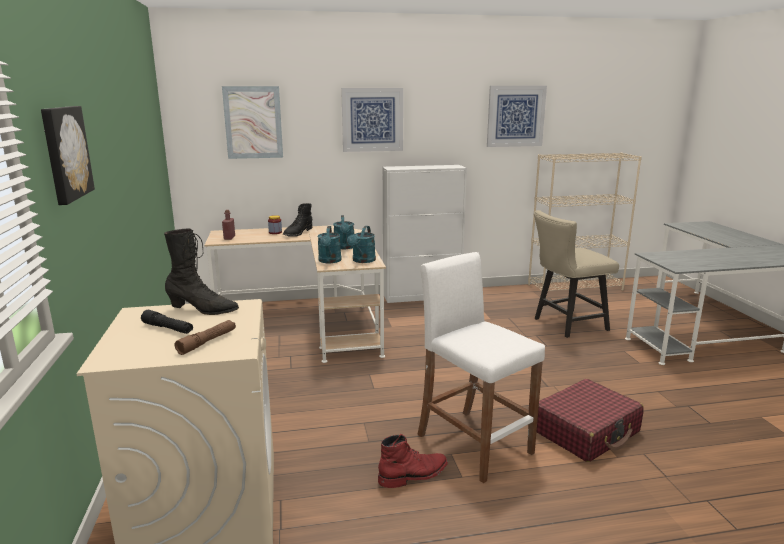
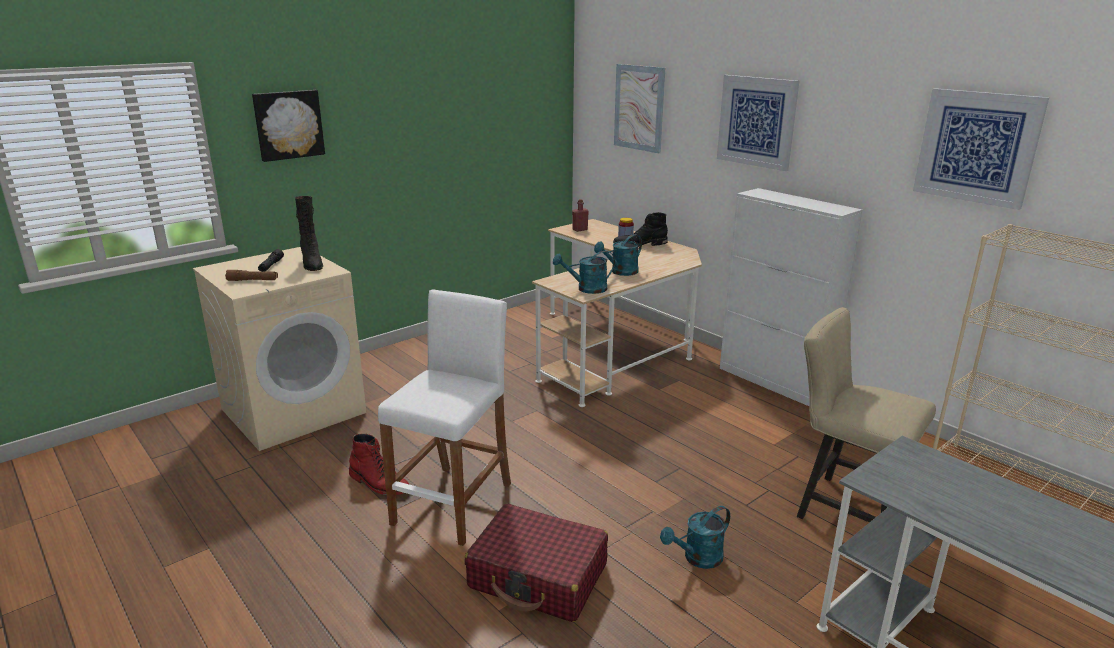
camera: 60 degrees right, 5 degrees up
turquoise watering can [317,226,342,263] -> turquoise watering can moved to [660,506,730,569]

